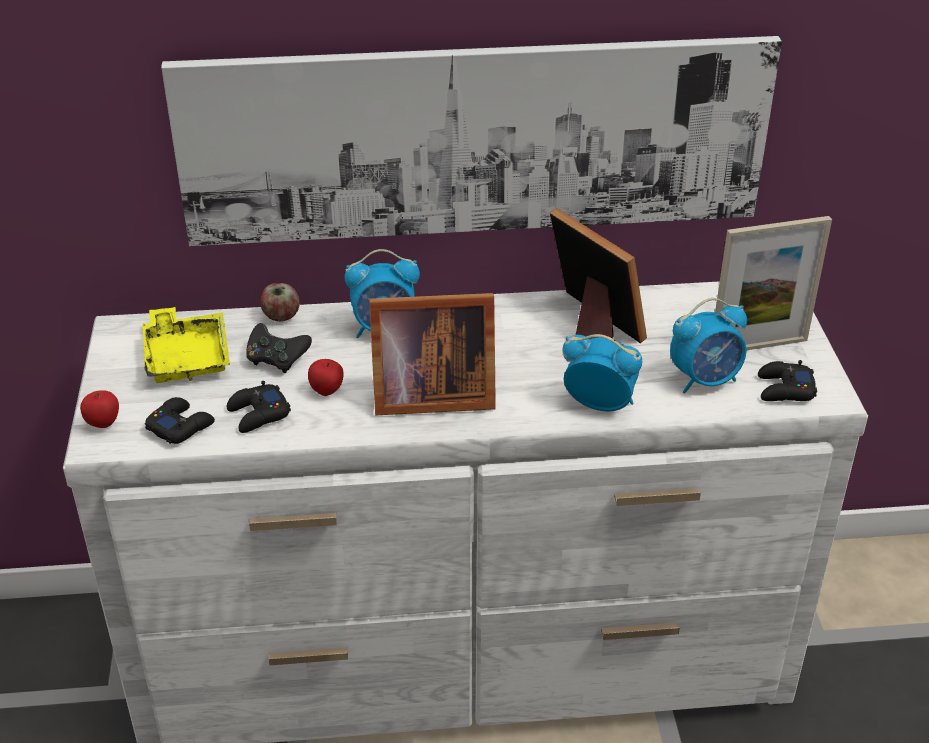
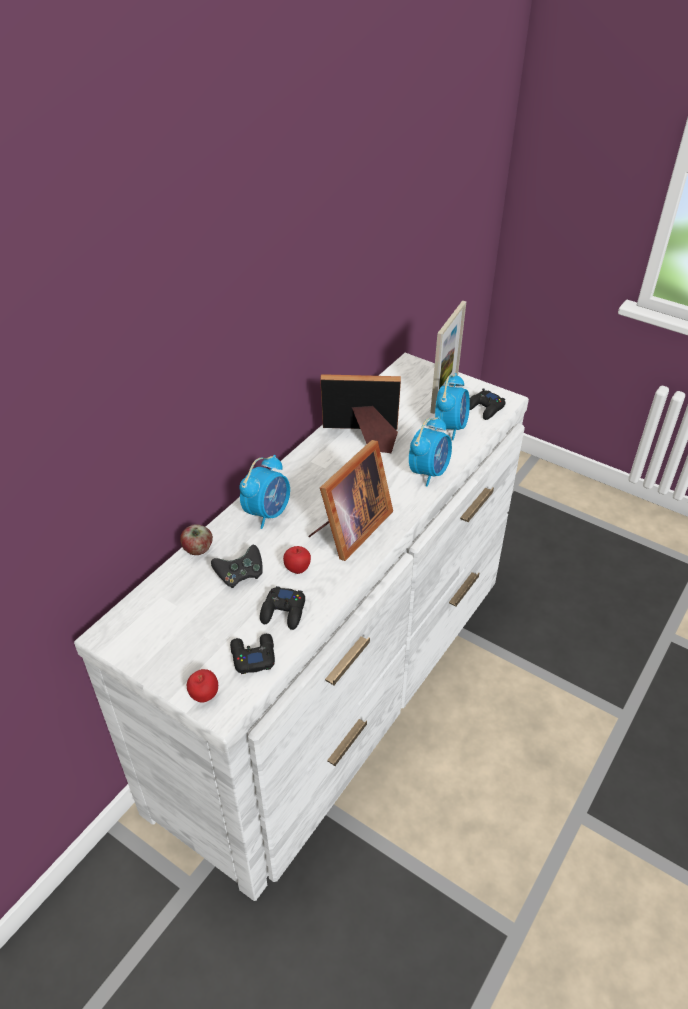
camera: 50 degrees left, 5 degrees up
yellow tray [143,307,230,383] -> none
picture [161,36,782,246] -> none
alarm clock [563,334,642,412] -> alarm clock turned 150 degrees clockwise [409,416,452,487]

